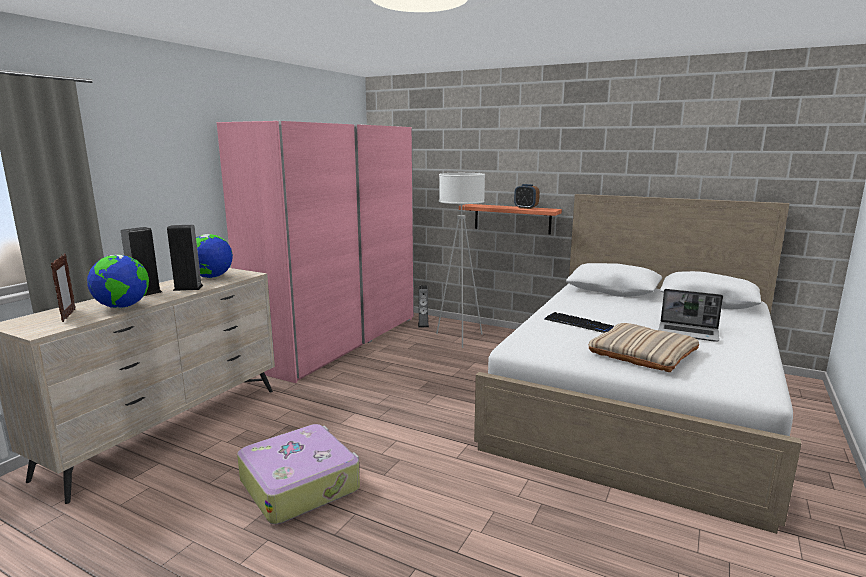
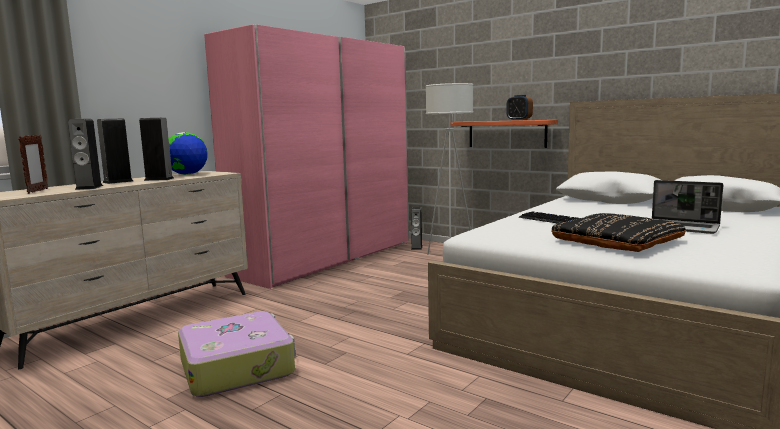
camera: 10 degrees right, 5 degrees down
globe [87,254,149,308] -> speaker [68,119,103,190]
beige pillow [588,323,699,372] -> black pillow [551,213,686,252]

